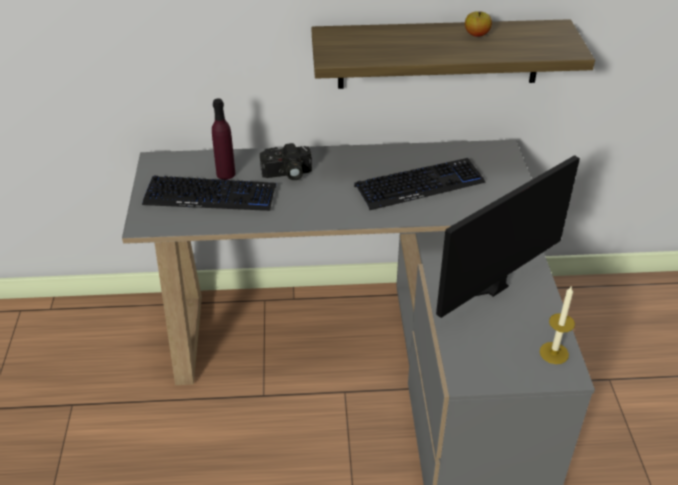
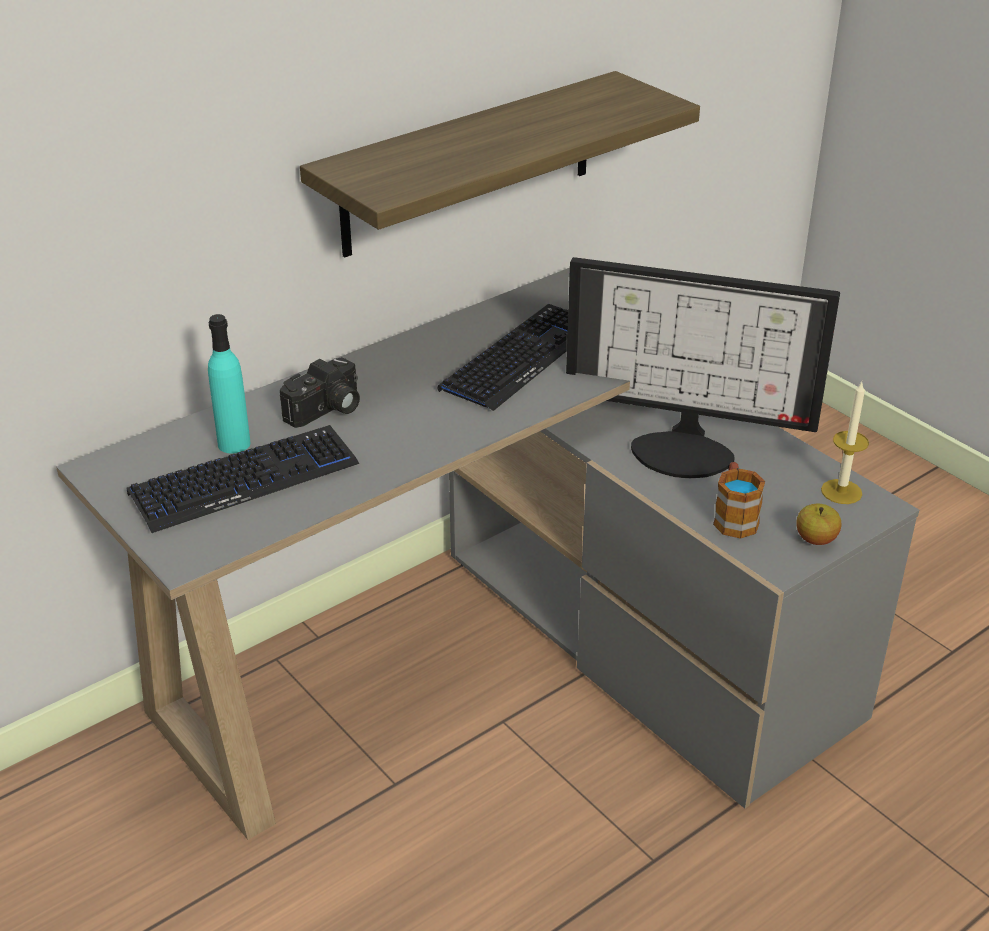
camera: 35 degrees left, 5 degrees down
purple bottle [212,99,235,180] -> turquoise bottle [208,314,250,453]
monitor [436,155,580,318] -> monitor turned 90 degrees counterclockwise [566,257,840,478]
apple [465,11,492,37] -> apple moved to [796,504,841,545]
none -> mug [713,462,765,539]

